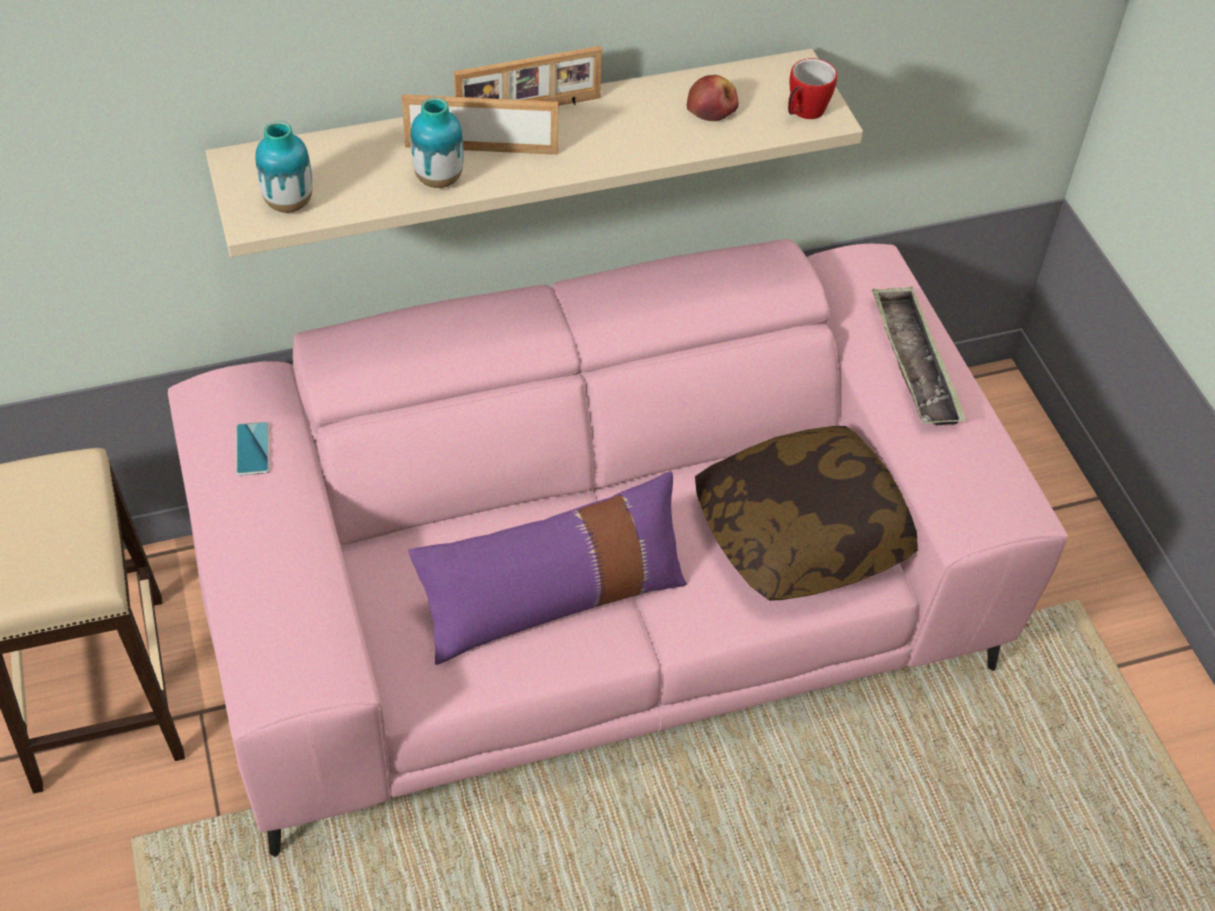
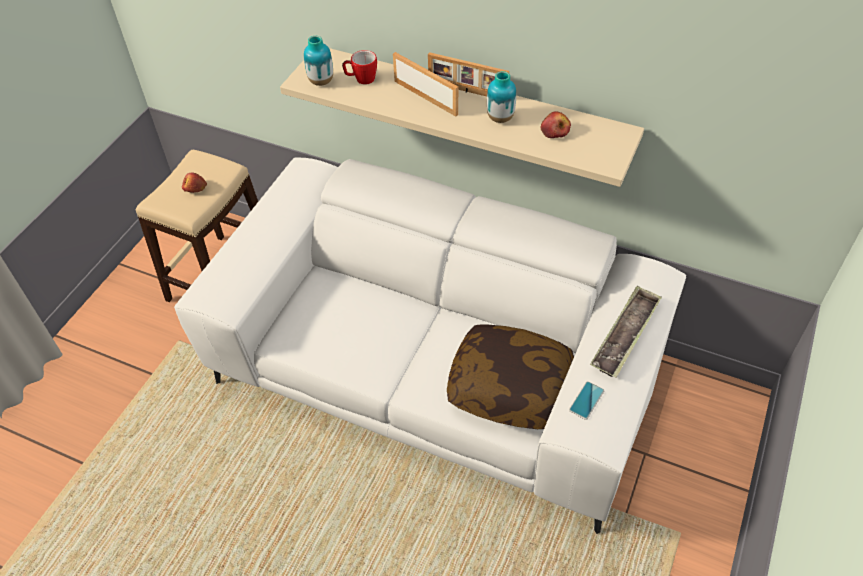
camera: 45 degrees right, 0 degrees up
pink sofa [168,239,1068,857] -> white sofa [174,158,686,534]
phone [236,422,270,476] -> phone moved to [569,381,604,420]
purple pillow [408,471,687,665] -> none
vase [410,98,464,188] -> vase moved to [487,71,516,123]
mug [788,58,837,119] -> mug moved to [342,50,377,85]
none -> apple [182,172,207,193]

